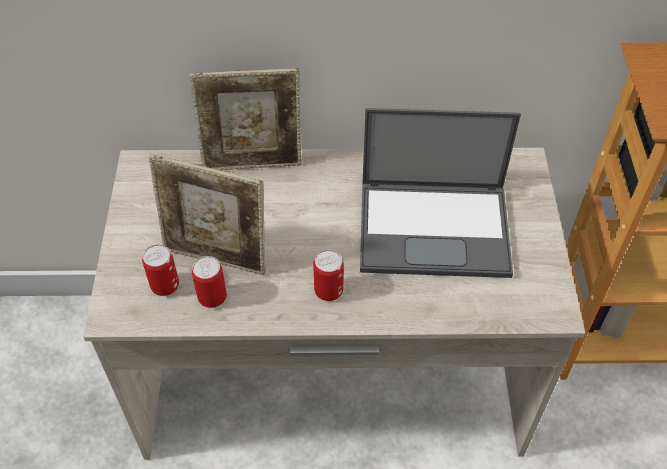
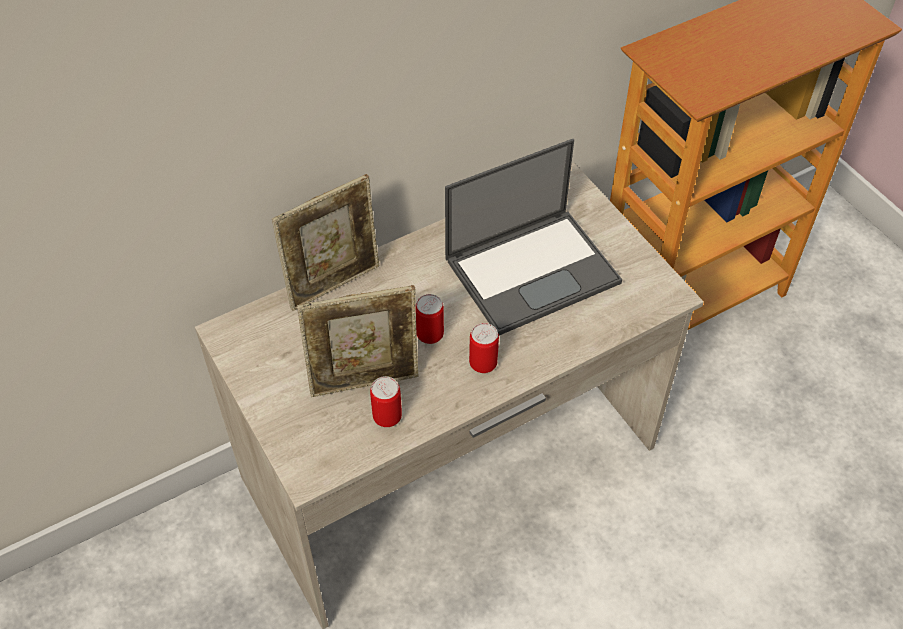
camera: 30 degrees left, 0 degrees up
can [142,244,179,296] -> can moved to [416,294,444,344]

